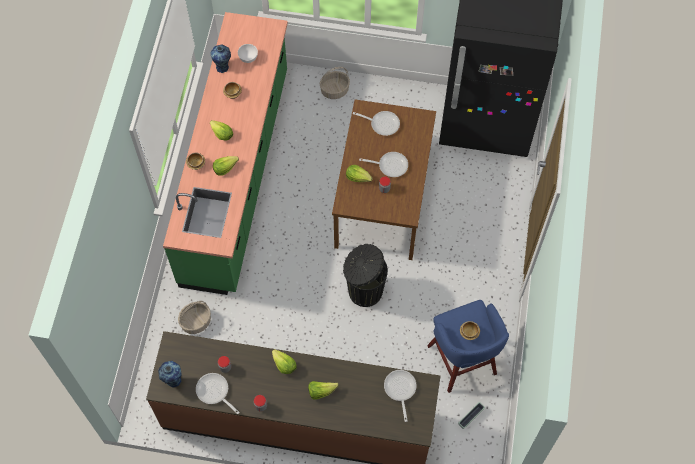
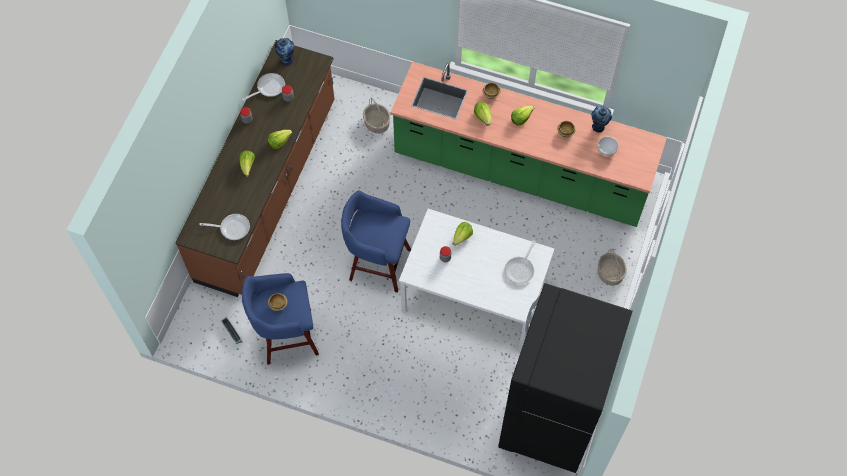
camera: 100 degrees right, 0 degrees up
brown dining table [332,99,436,260] -> white dining table [399,209,555,352]
black trash can [343,244,388,307] -> blue stool [341,190,411,293]
frying pan [359,152,408,177] -> none

